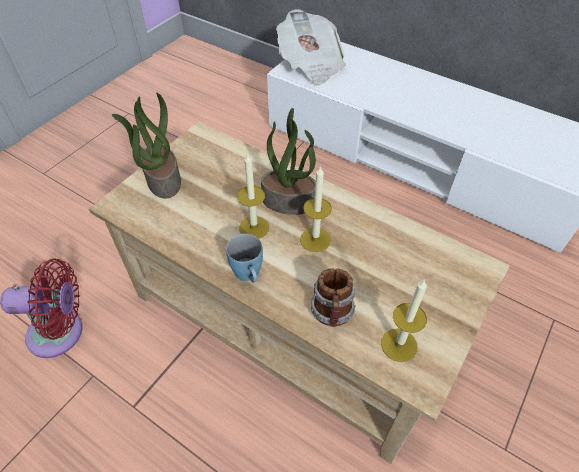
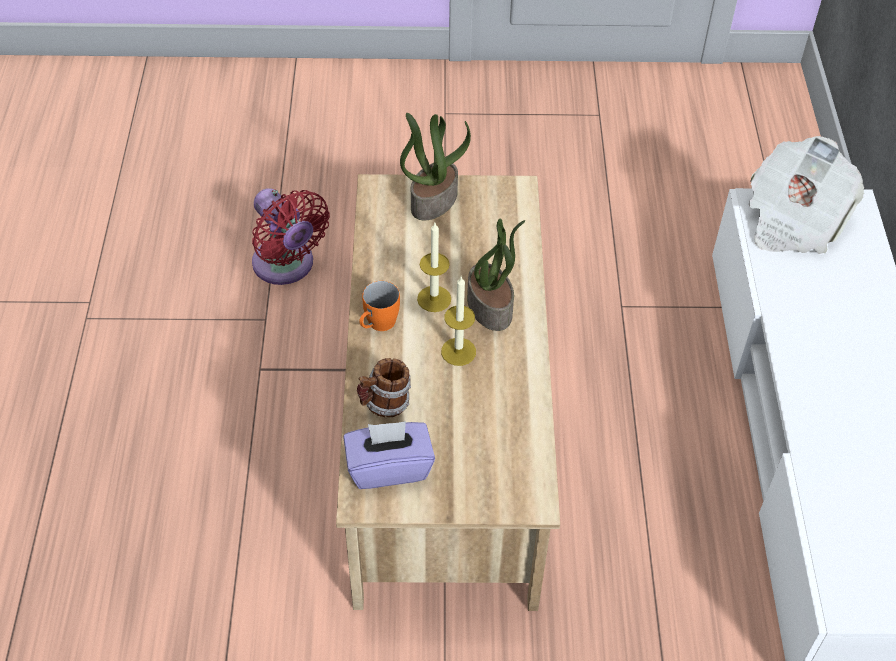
camera: 55 degrees right, 0 degrees up
blue mug [226,234,263,283] -> orange mug [359,281,400,331]
candle [381,279,427,362] -> purple tissue box [343,421,435,489]

